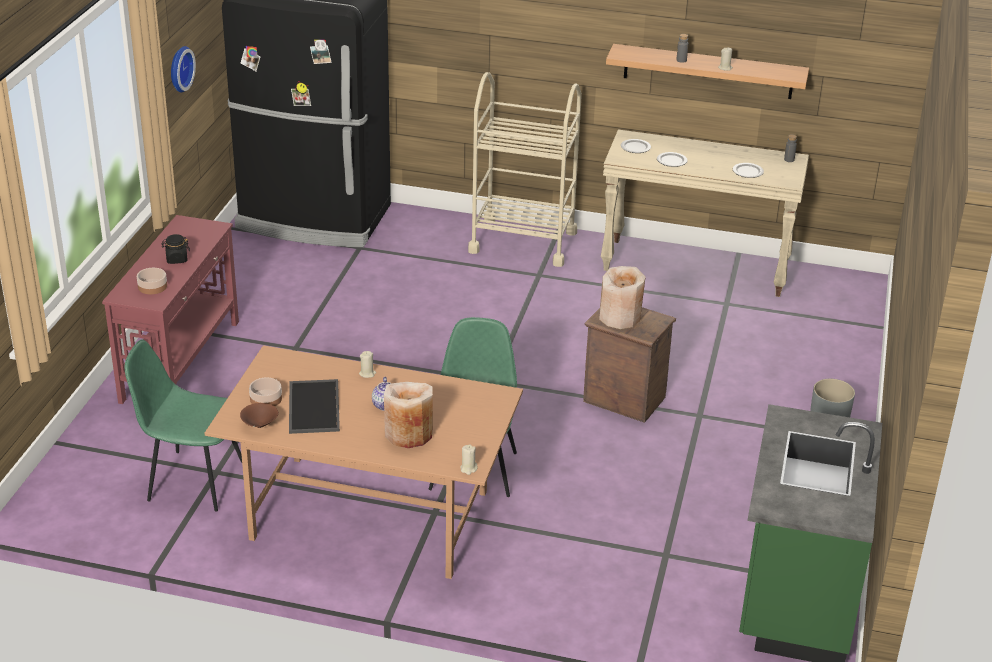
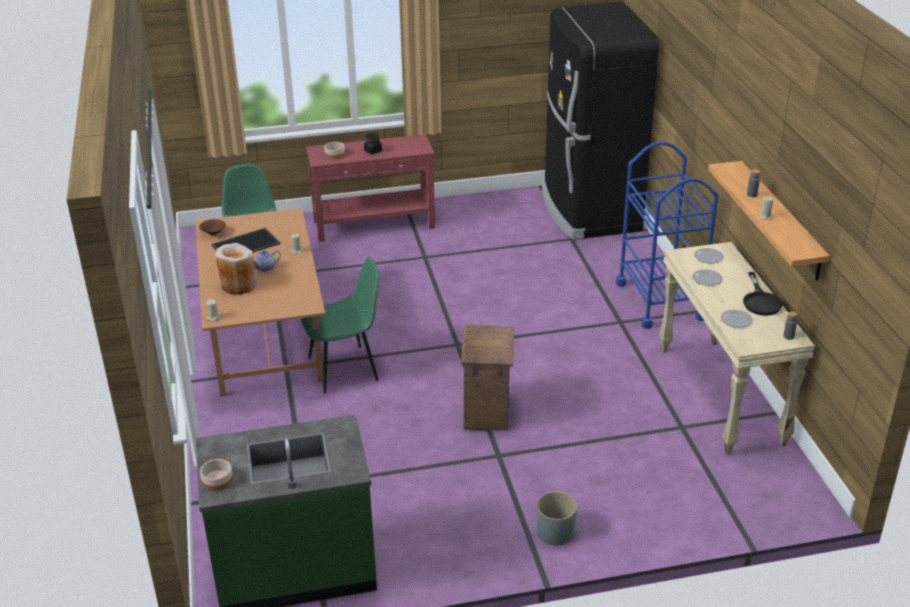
camera: 65 degrees right, 0 degrees up
wall clock [171,46,196,93] -> none
bowl [249,378,282,407] -> bowl moved to [200,459,233,491]
beige cart [468,72,582,267] -> blue cart [616,141,718,329]
beige vase [599,266,645,329] -> none
none -> black frying pan [743,272,783,316]

